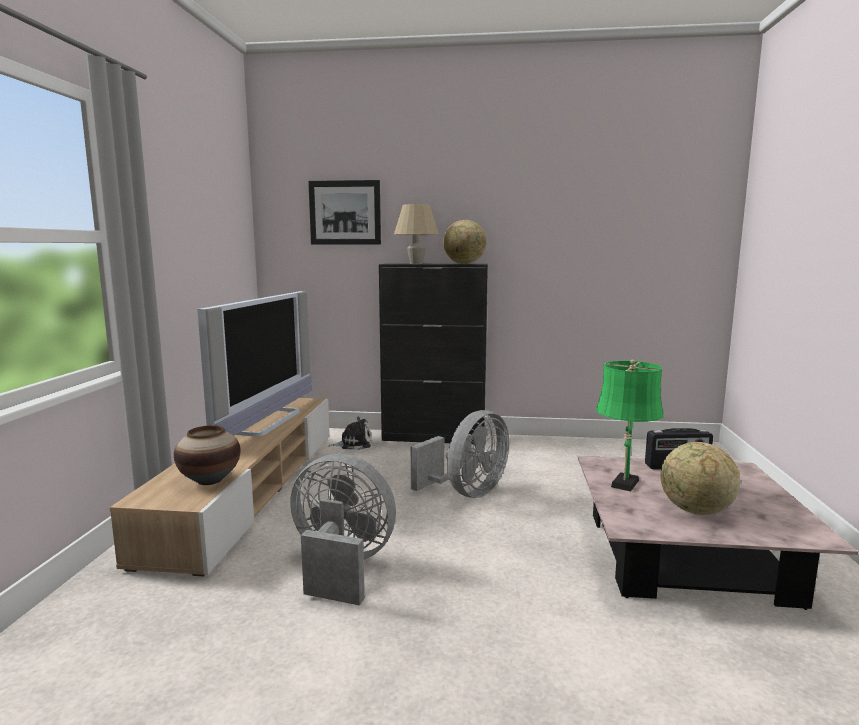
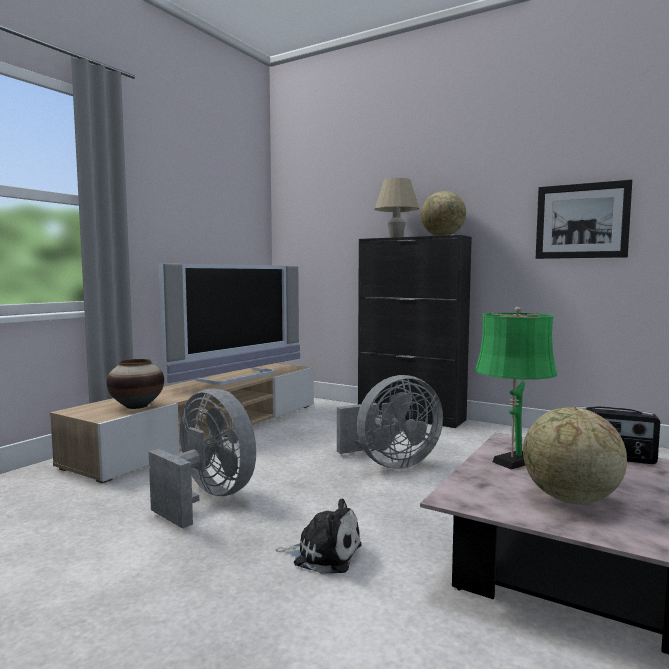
camera: 25 degrees right, 5 degrees down
picture [308,180,381,244] -> picture moved to [536,180,632,259]
plush toy [328,417,371,450] -> plush toy moved to [276,499,362,574]

